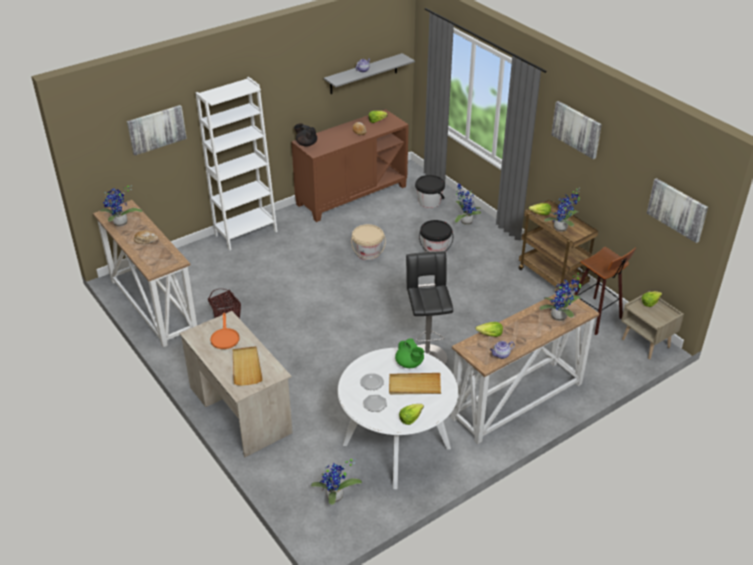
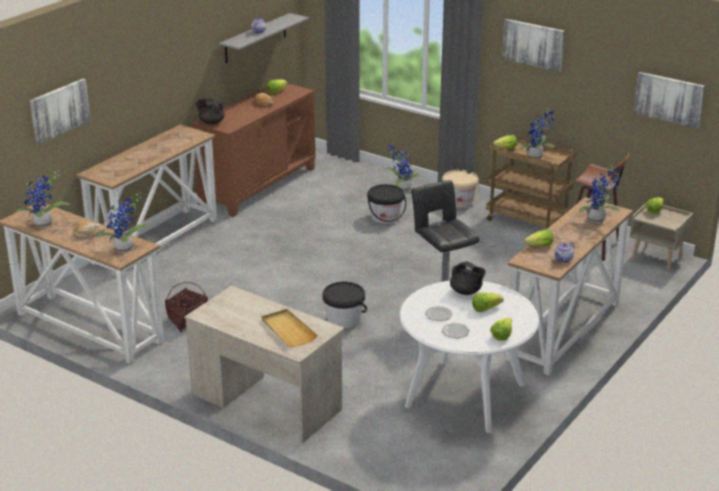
camera: 20 degrees left, 10 degrees down
white bookcase [196,77,277,250] -> console table [76,124,217,265]
orange frying pan [210,313,240,349] -> none
potted plant [311,459,362,505] -> potted plant moved to [96,193,151,253]
beige bucket [351,224,386,260] -> beige bucket moved to [442,170,479,208]
beige tray [389,373,441,395] -> lettuce [472,293,504,312]
green teapot [395,338,424,368] -> black teapot [450,261,486,295]
black bucket [415,175,445,208] -> black bucket moved to [322,282,367,329]

